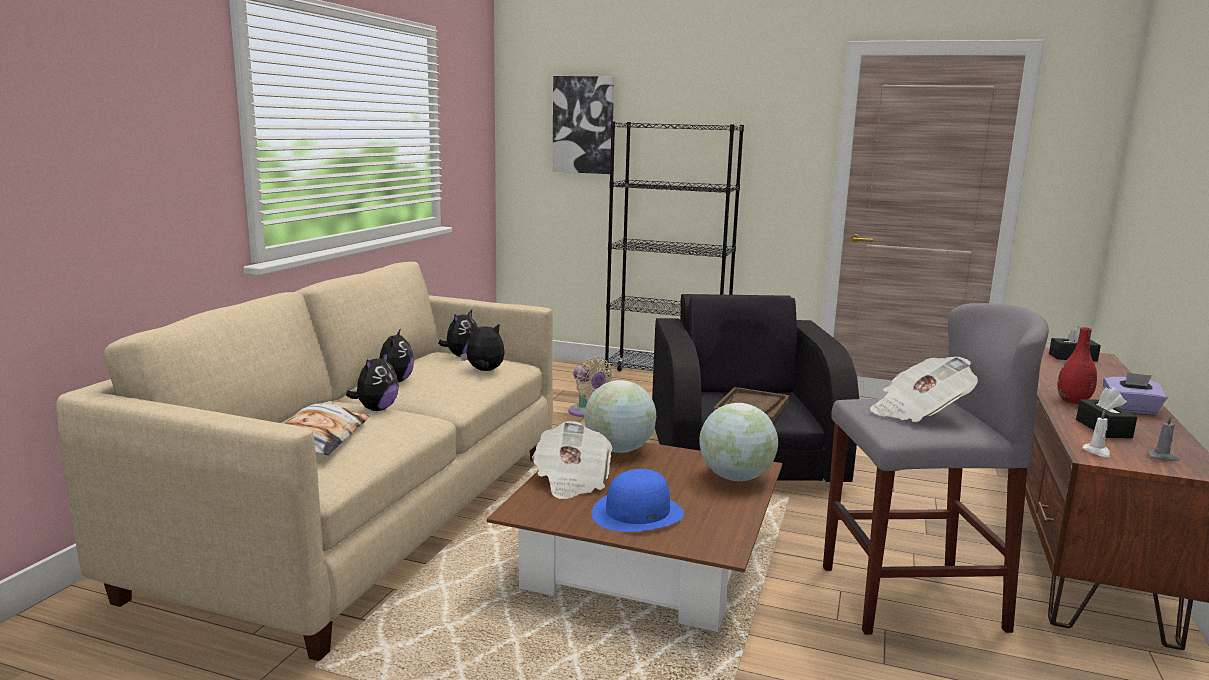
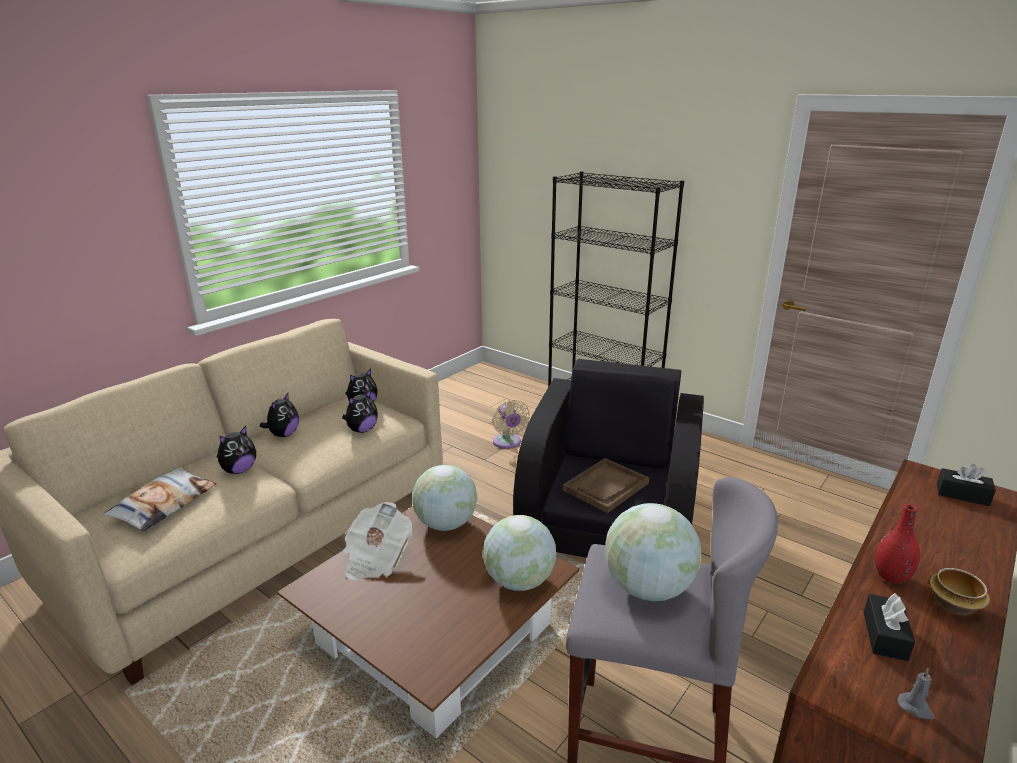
camera: 20 degrees right, 10 degrees up
plush toy [460,322,505,371] -> plush toy turned 105 degrees clockwise [342,390,378,433]
picture [552,76,614,174] -> none
blue hat [591,469,684,532] -> none
newspaper [870,357,978,422] -> globe [605,503,701,601]
white candle [1082,410,1110,457] -> none
purple tissue box [1103,372,1167,414] -> bowl [929,568,990,615]

